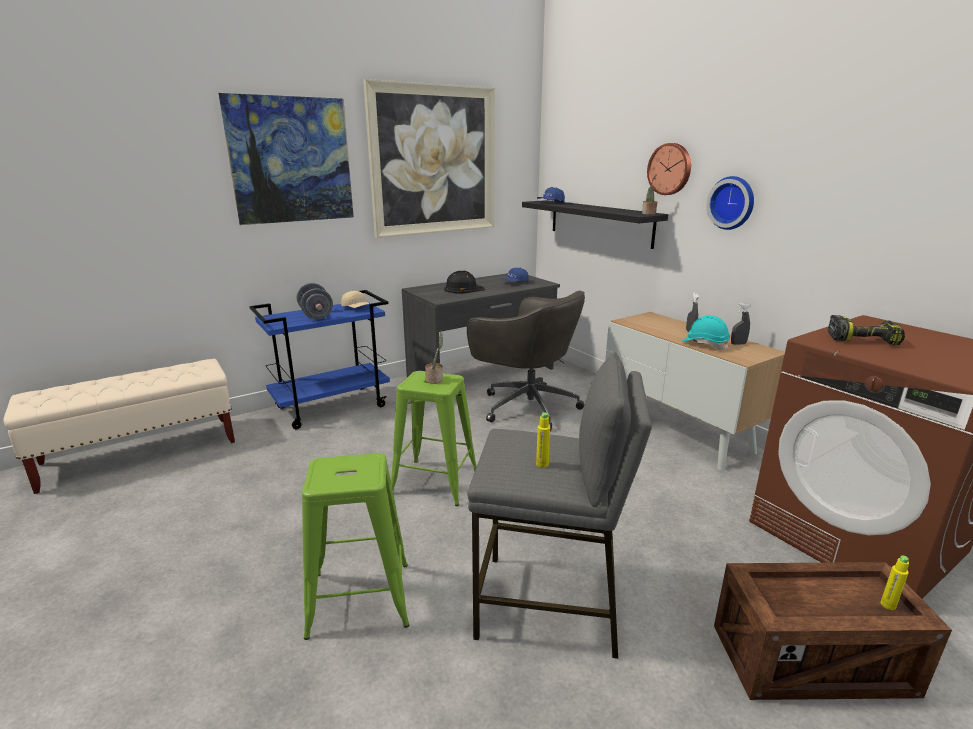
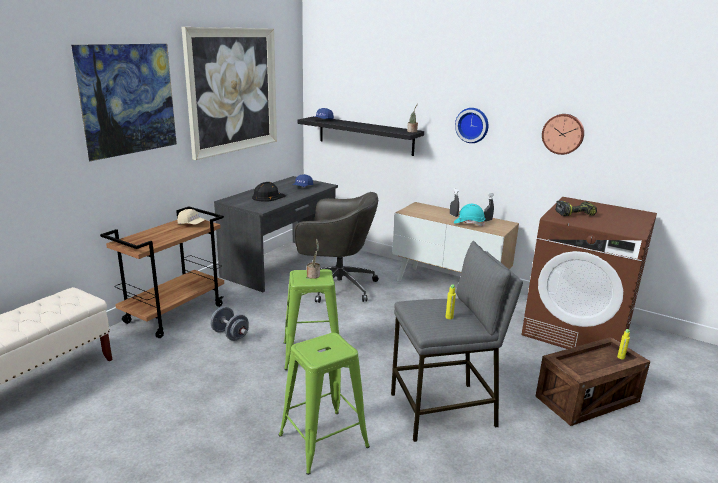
camera: 25 degrees left, 0 degrees up
blue cart [249,290,390,429] -> brown cart [100,206,224,338]
grey dumbbell [297,283,333,320] -> grey dumbbell moved to [211,306,249,341]
wall clock [647,143,691,195] -> wall clock moved to [542,114,584,155]

